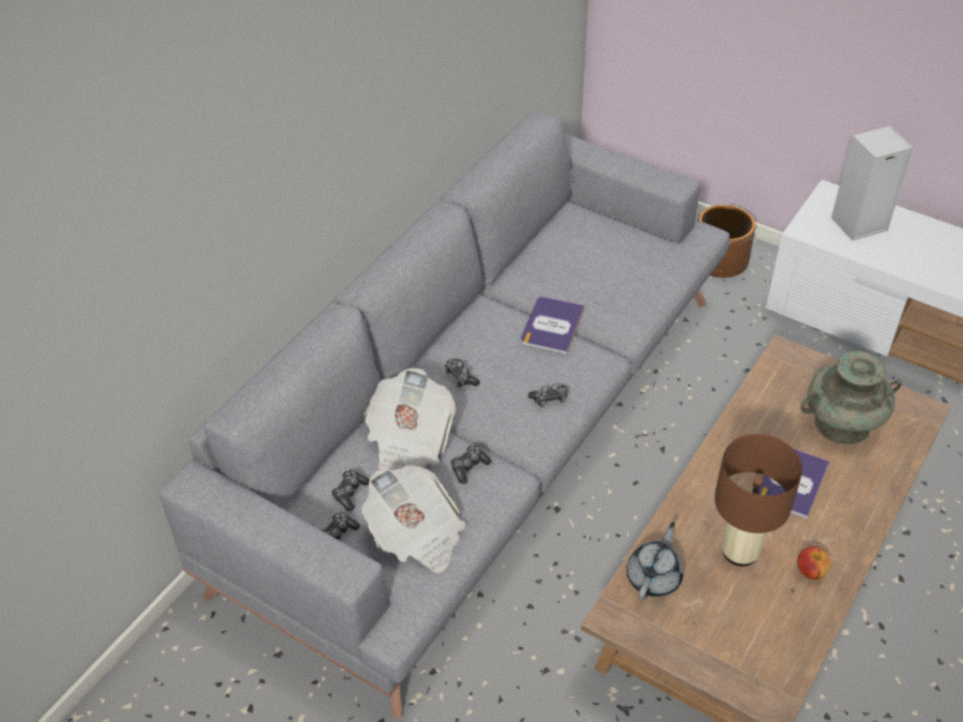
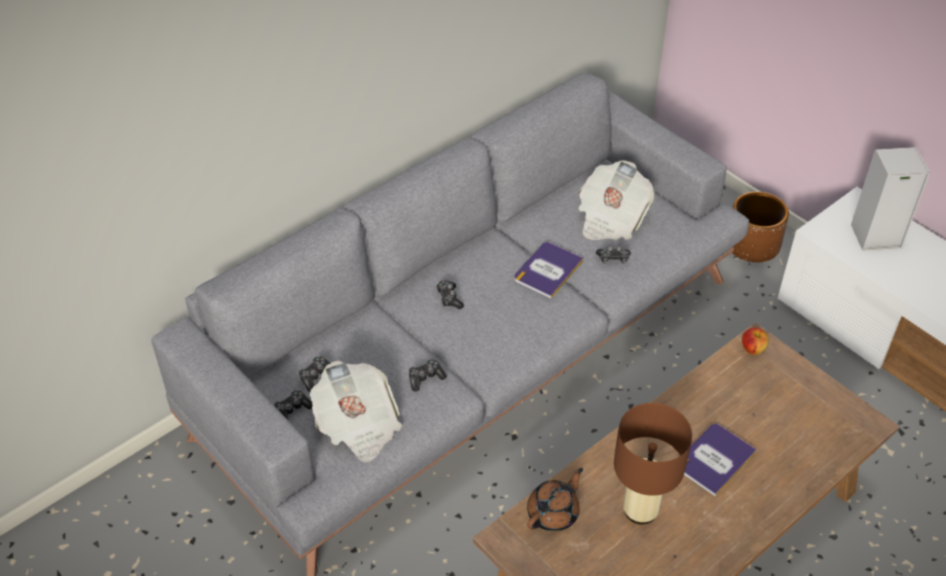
camera: 15 degrees right, 0 degrees up
newspaper [364,368,456,470] -> newspaper moved to [578,160,654,240]
game controller [528,384,568,408] -> game controller moved to [596,246,631,264]
grey teapot [626,522,684,600] -> brown teapot [527,468,583,532]
apple [797,546,830,580] -> apple moved to [742,328,769,355]
turquoise vase [800,351,902,445] -> none

